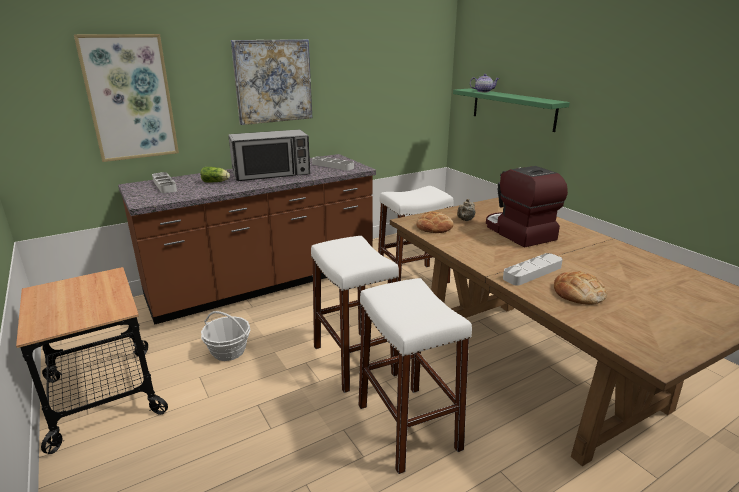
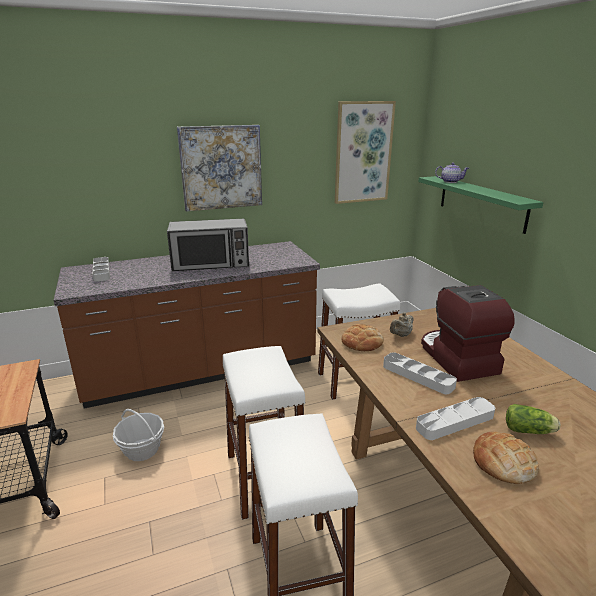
camera: 10 degrees right, 0 degrees up
picture [74,34,179,162] -> picture moved to [335,101,396,204]
lettuce [201,167,230,183] -> lettuce moved to [506,404,560,434]
grey tray [312,156,354,170] -> grey tray moved to [383,352,457,394]

